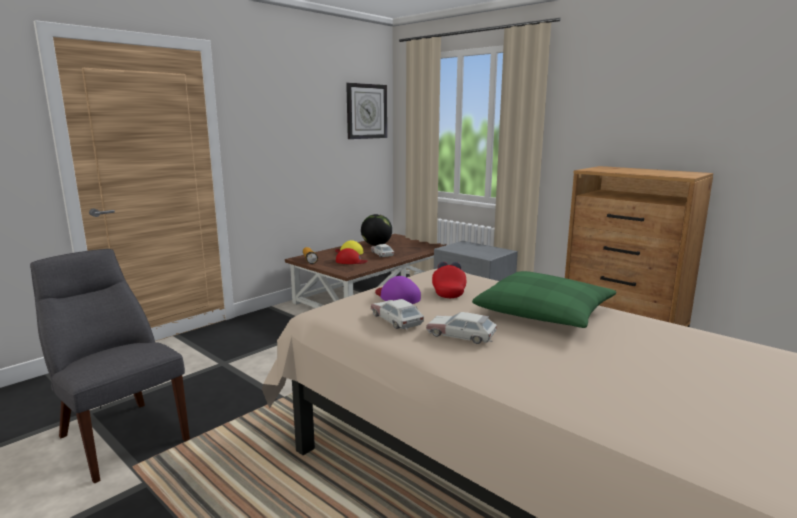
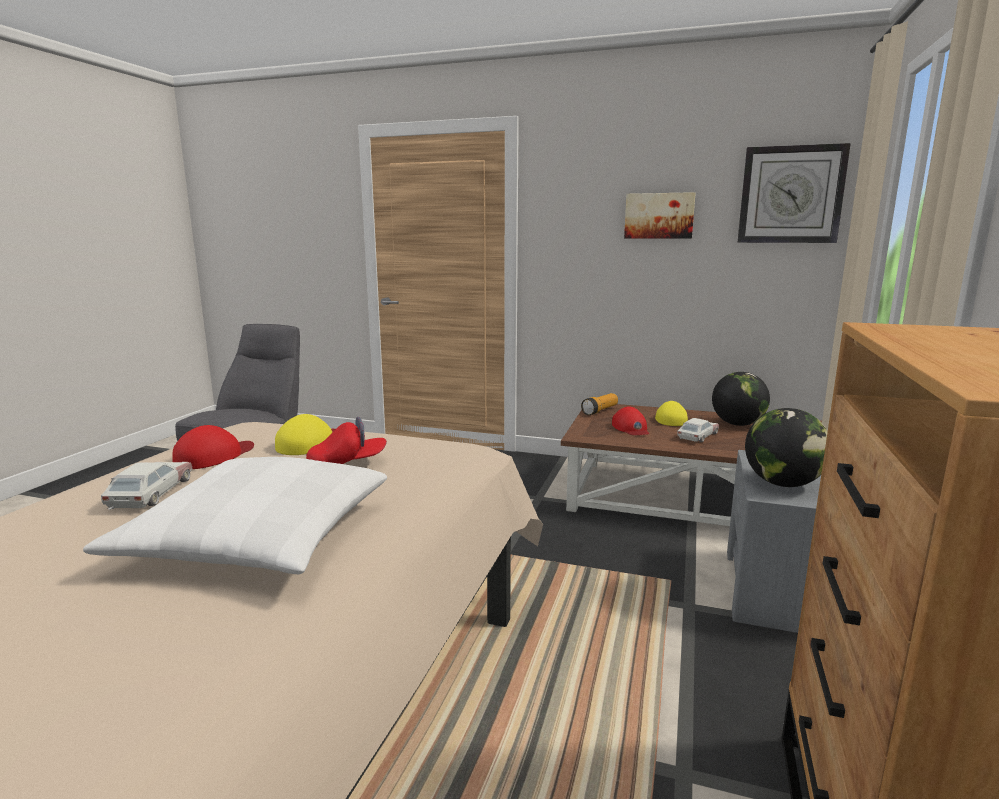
camera: 65 degrees right, 0 degrees up
toy car [371,299,424,330] -> red cap [172,425,254,469]
purple cap [375,276,421,304] -> yellow cap [275,414,335,455]
green pillow [472,271,616,328] -> white pillow [83,457,387,574]
none -> picture [624,192,696,239]
none -> globe [745,408,828,487]

